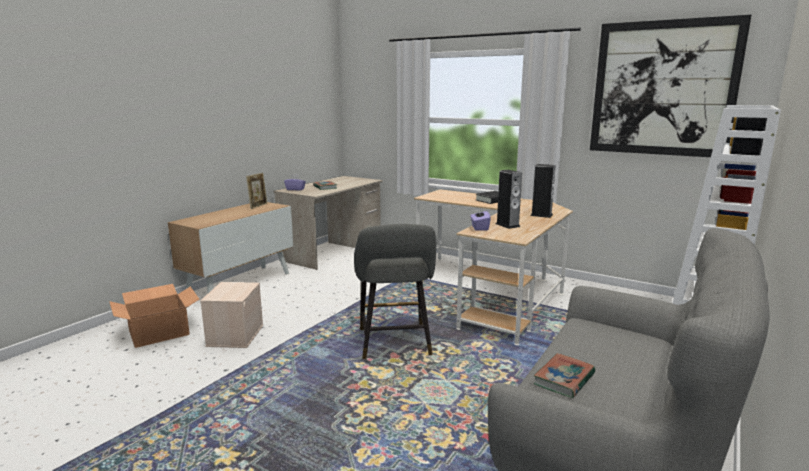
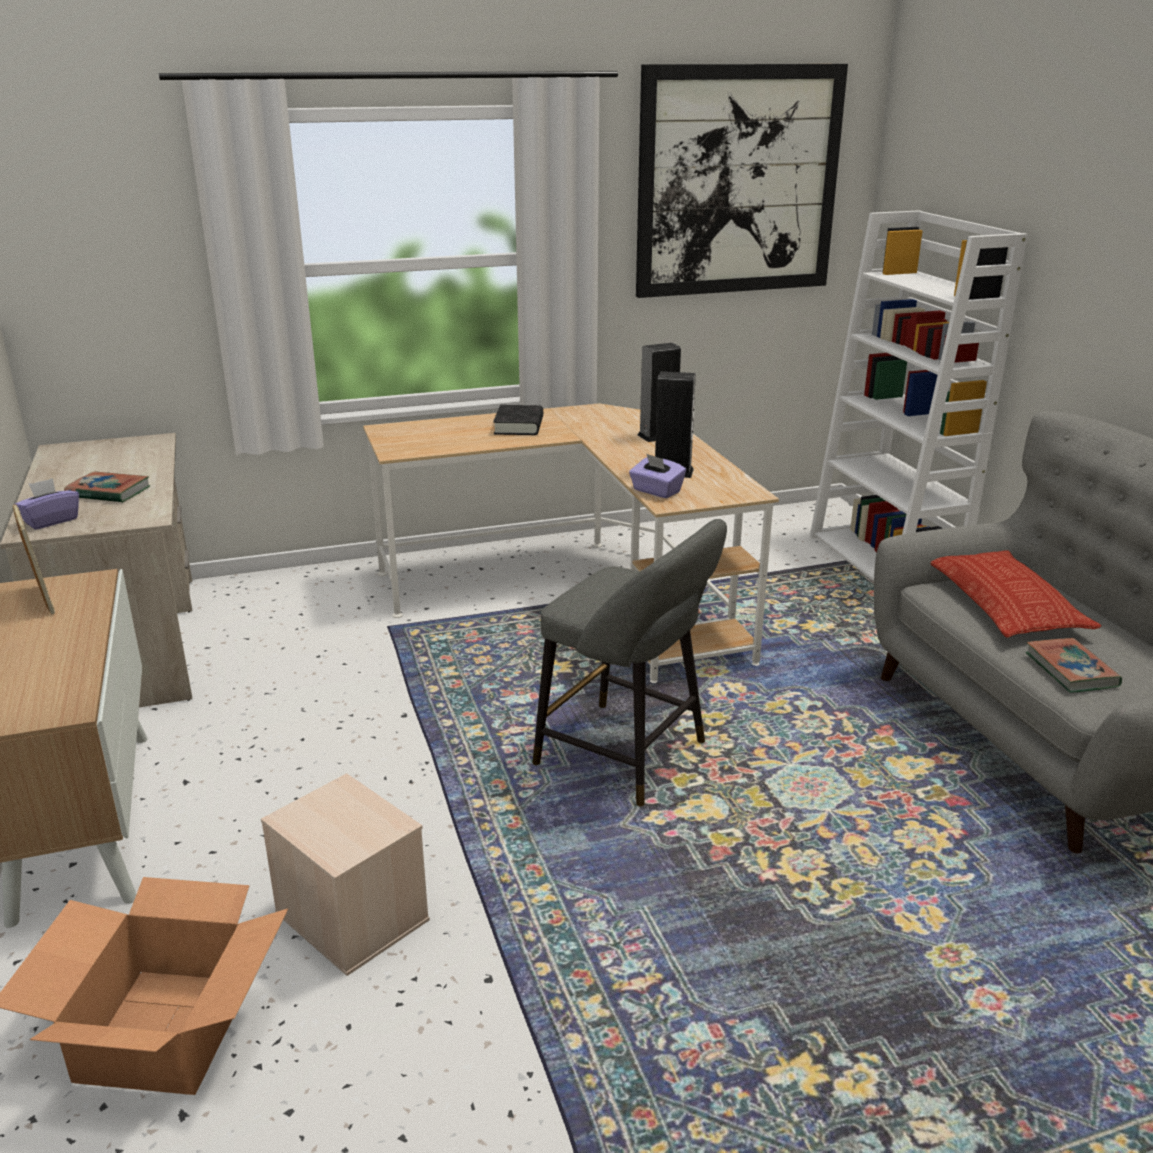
camera: 50 degrees left, 10 degrees up
none -> pillow [930,550,1101,638]

